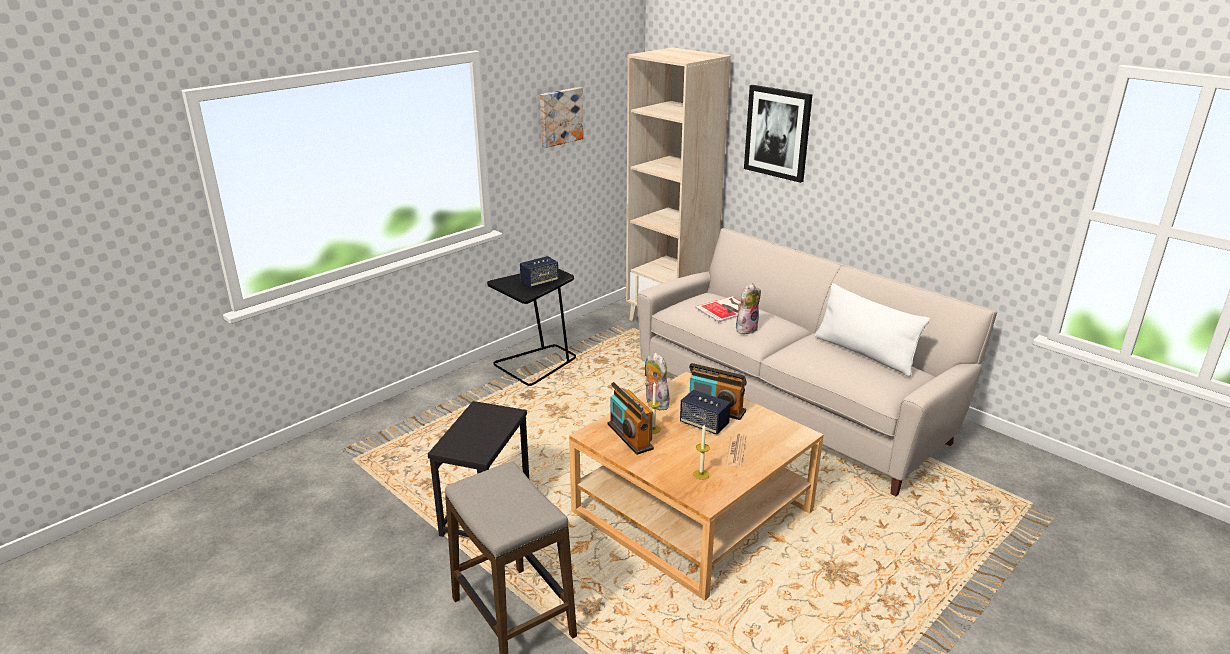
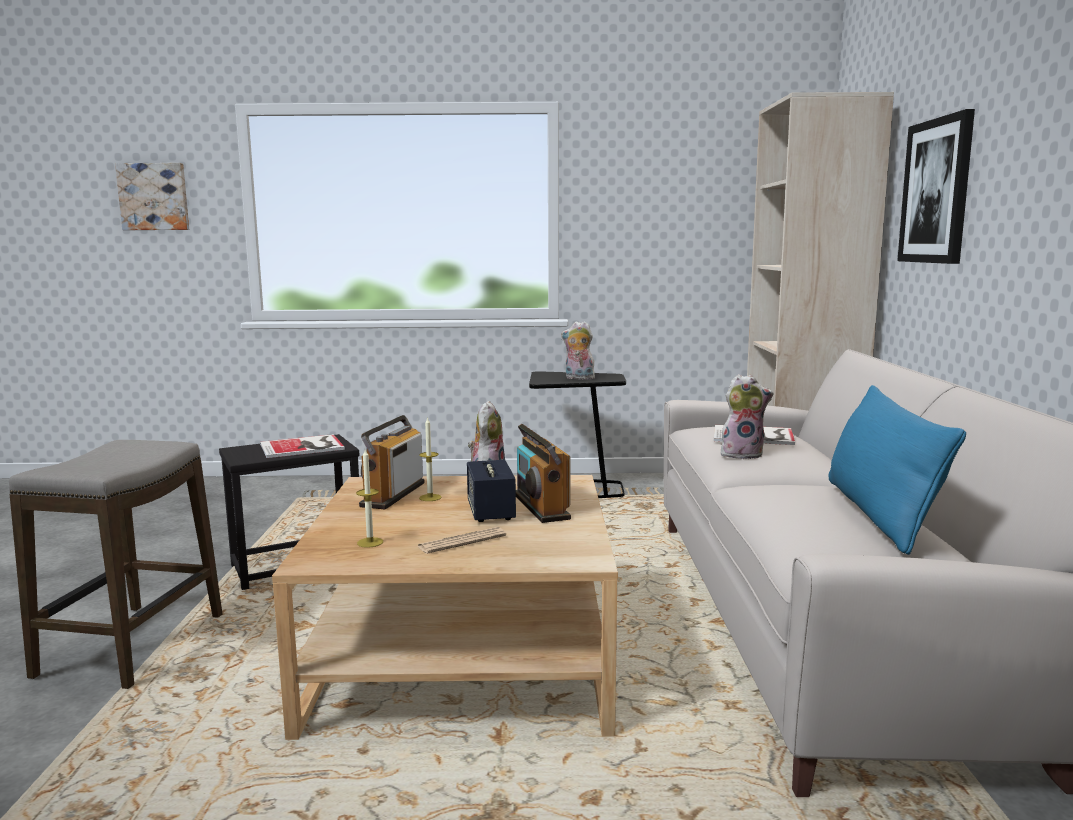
camera: 45 degrees right, 15 degrees down
speaker [520,256,559,288] -> plush toy [561,321,595,380]
picture [540,87,584,148] -> picture moved to [115,163,189,230]
white pillow [815,283,930,377] -> blue pillow [828,385,966,555]
none -> book [260,434,345,458]

